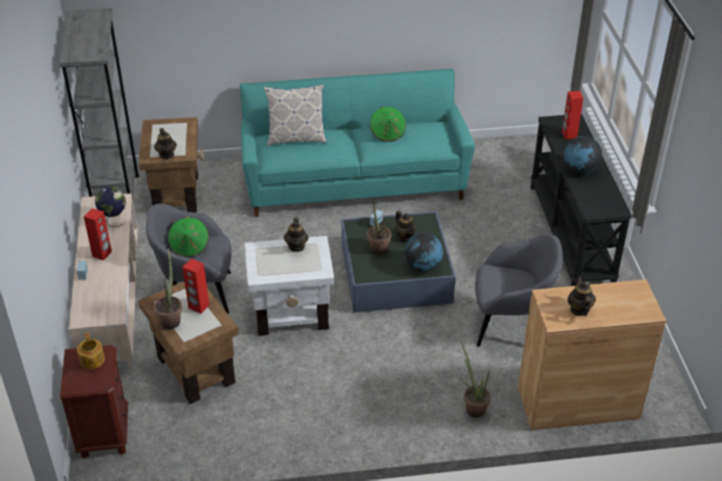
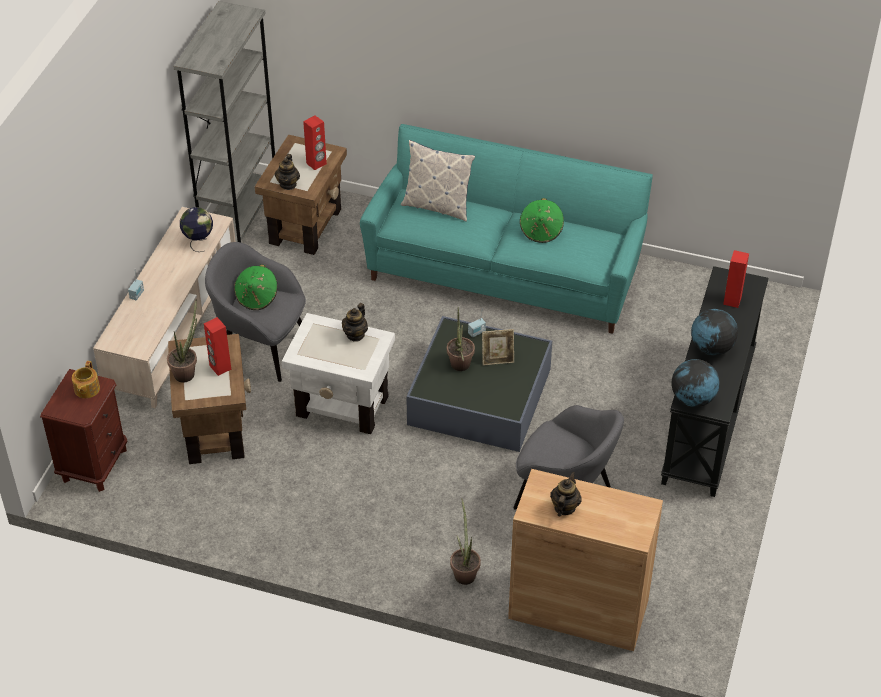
camera: 25 degrees right, 5 degrees up
red speaker [84,208,112,260] -> red speaker moved to [303,115,327,170]
teapot [395,211,416,242] -> picture frame [482,329,514,366]
globe [405,233,443,271] -> globe moved to [672,359,720,407]

